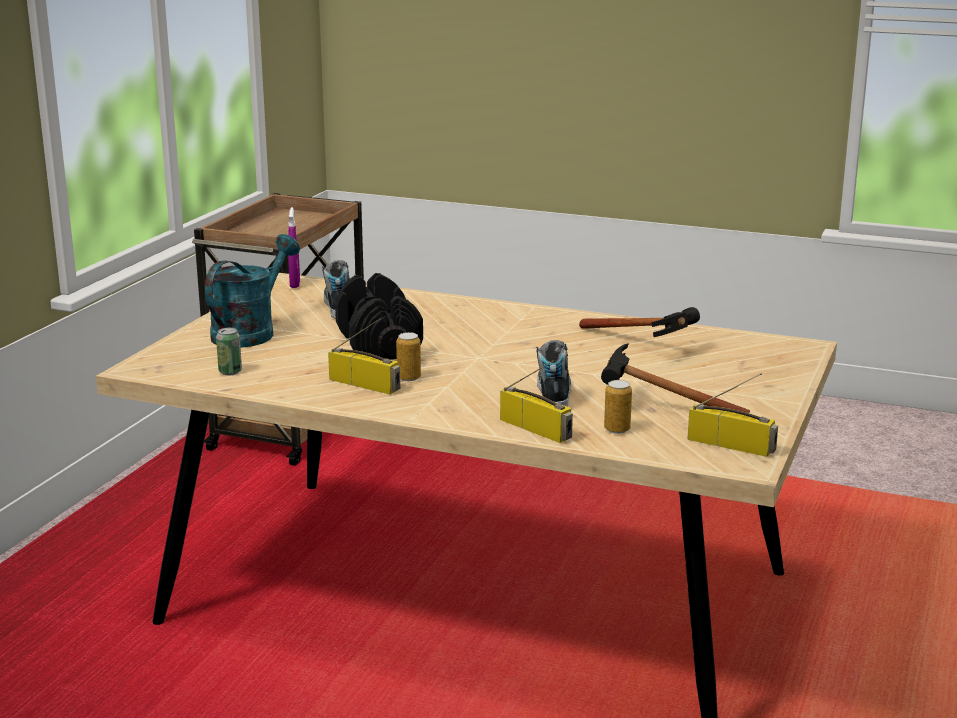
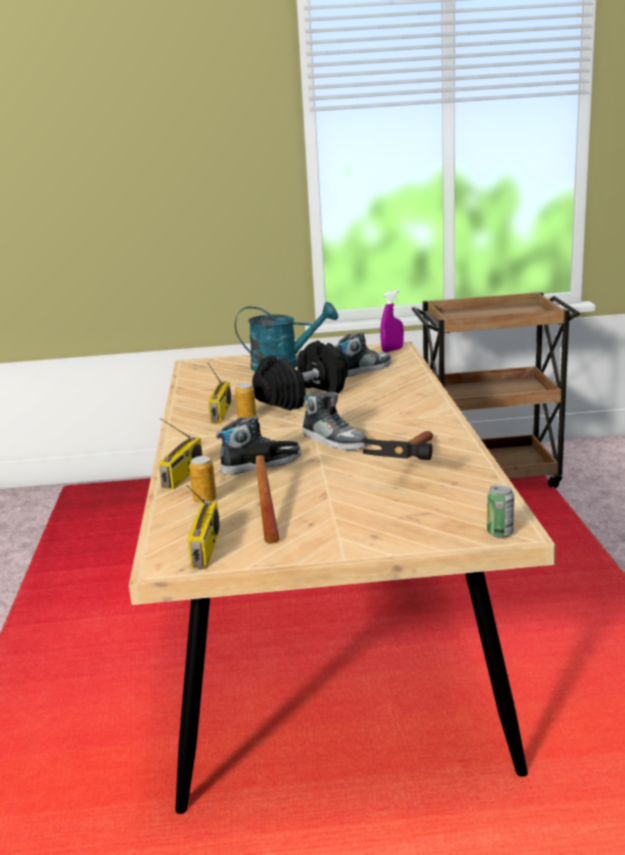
camera: 65 degrees right, 0 degrees up
can [216,328,242,375] -> can moved to [487,484,514,538]
none -> shoe [303,392,368,450]

